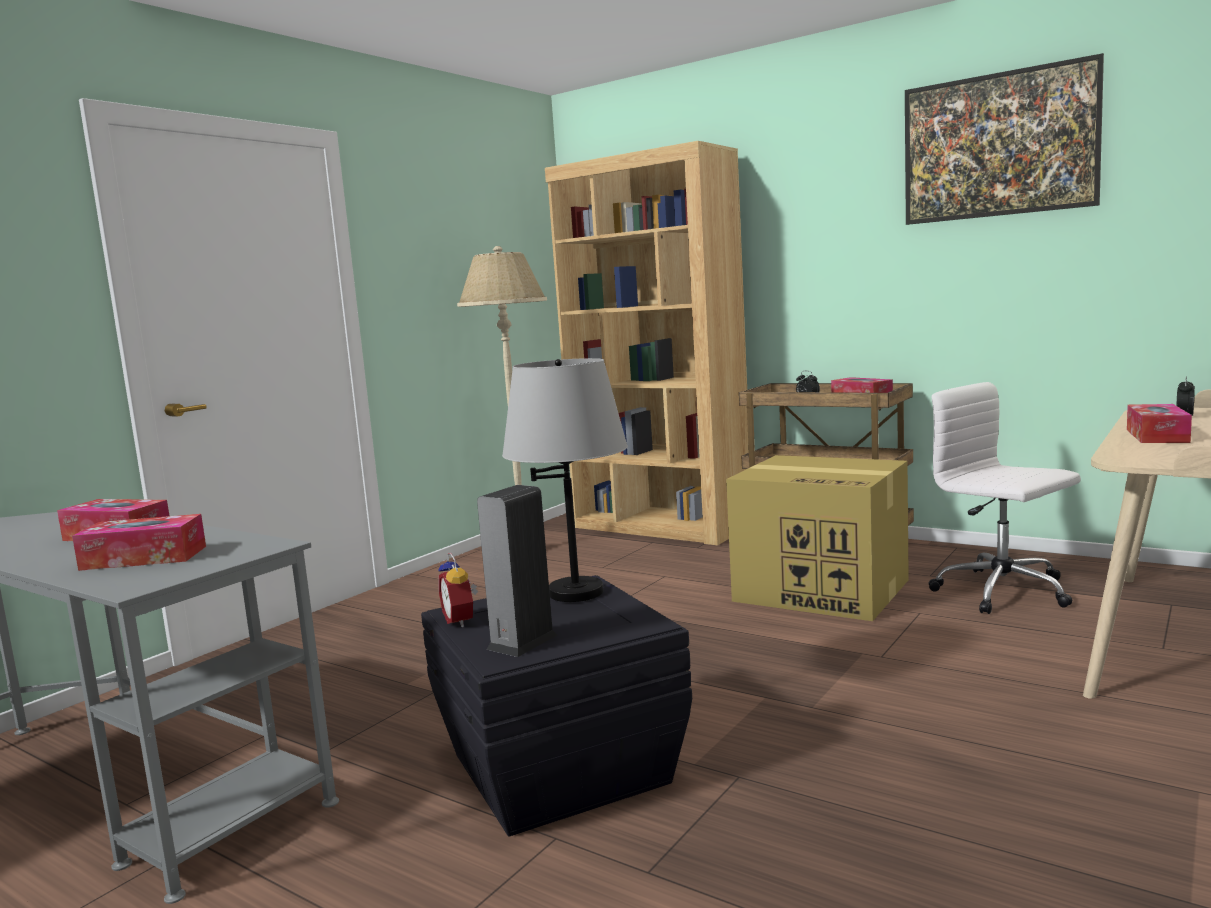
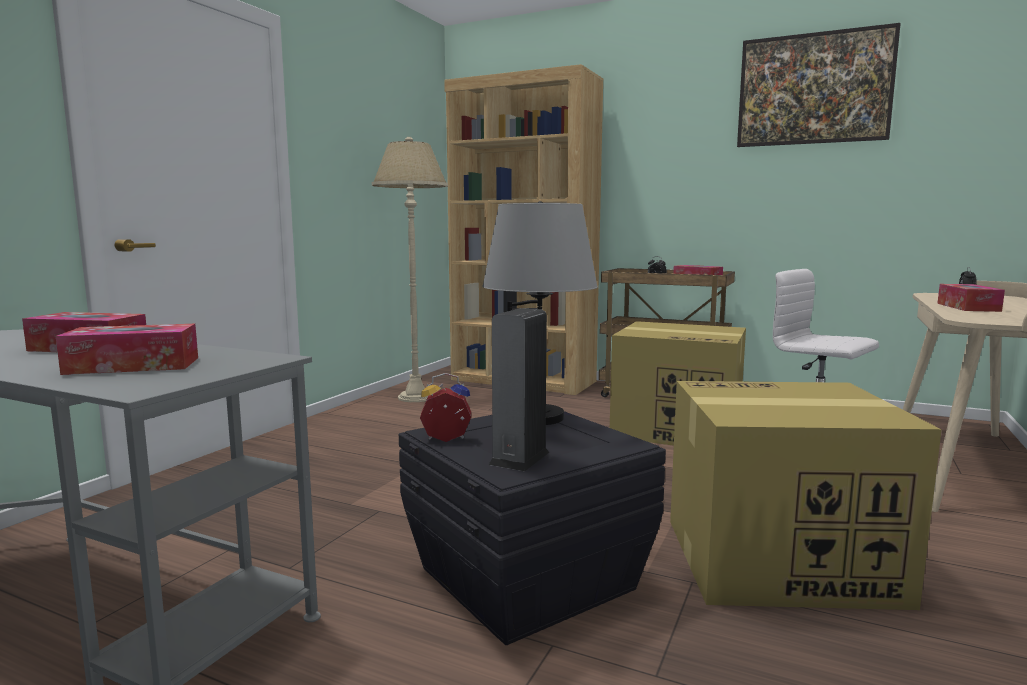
camera: 10 degrees left, 0 degrees up
alarm clock [438,553,478,627] -> alarm clock turned 120 degrees clockwise [420,373,471,442]
none -> cardboard box [670,381,942,610]

